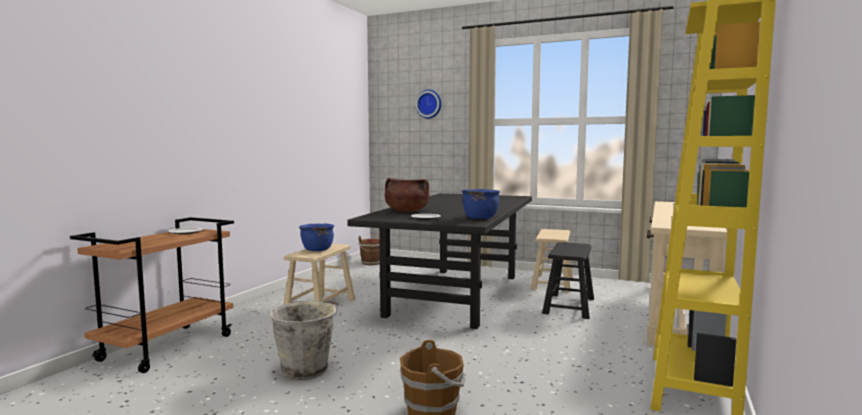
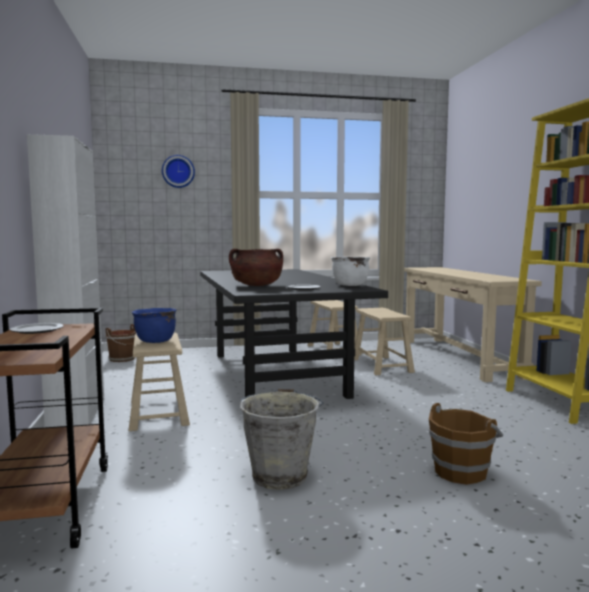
camera: 35 degrees left, 0 degrees up
blue cooking pot [461,189,500,219] -> white cooking pot [331,257,370,286]
black stool [542,242,594,319] -> beige stool [354,308,415,375]
none -> white cabinet [27,134,104,427]

